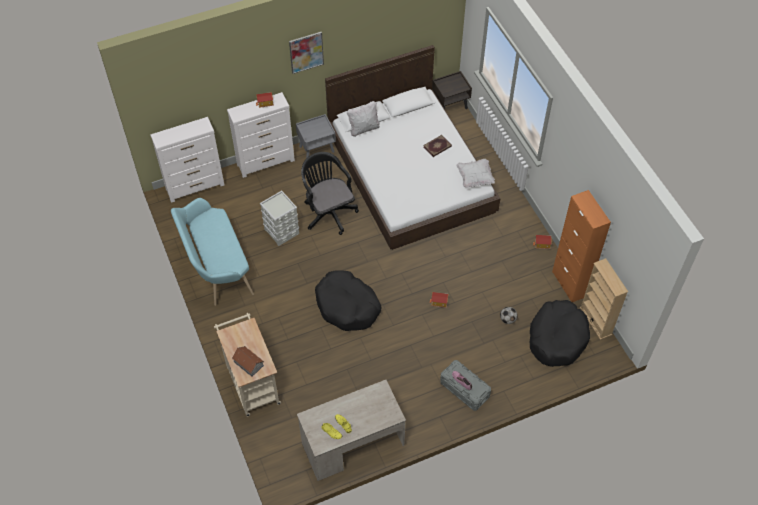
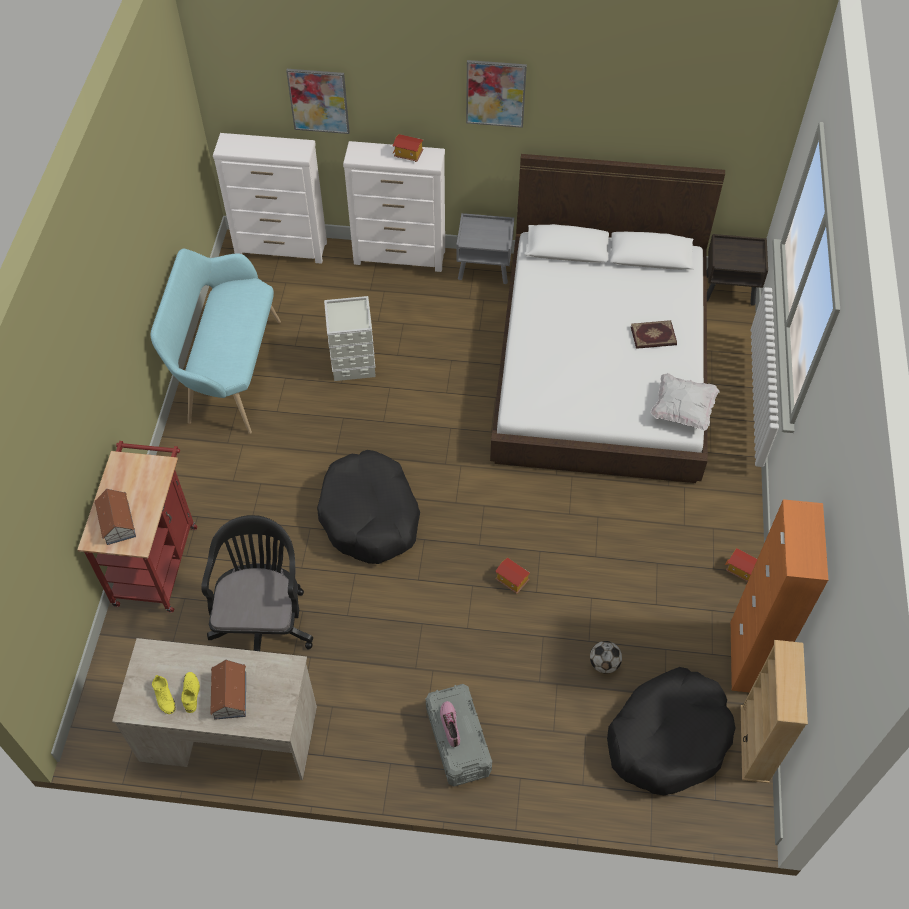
camera: 30 degrees right, 0 degrees up
beige cart [214,313,281,417] -> red cart [77,441,197,613]
black office chair [301,152,358,235] -> black office chair moved to [201,515,313,651]
white pillow [347,101,380,137] -> none
none -> toy house [210,660,246,720]
none -> picture [286,69,350,134]

